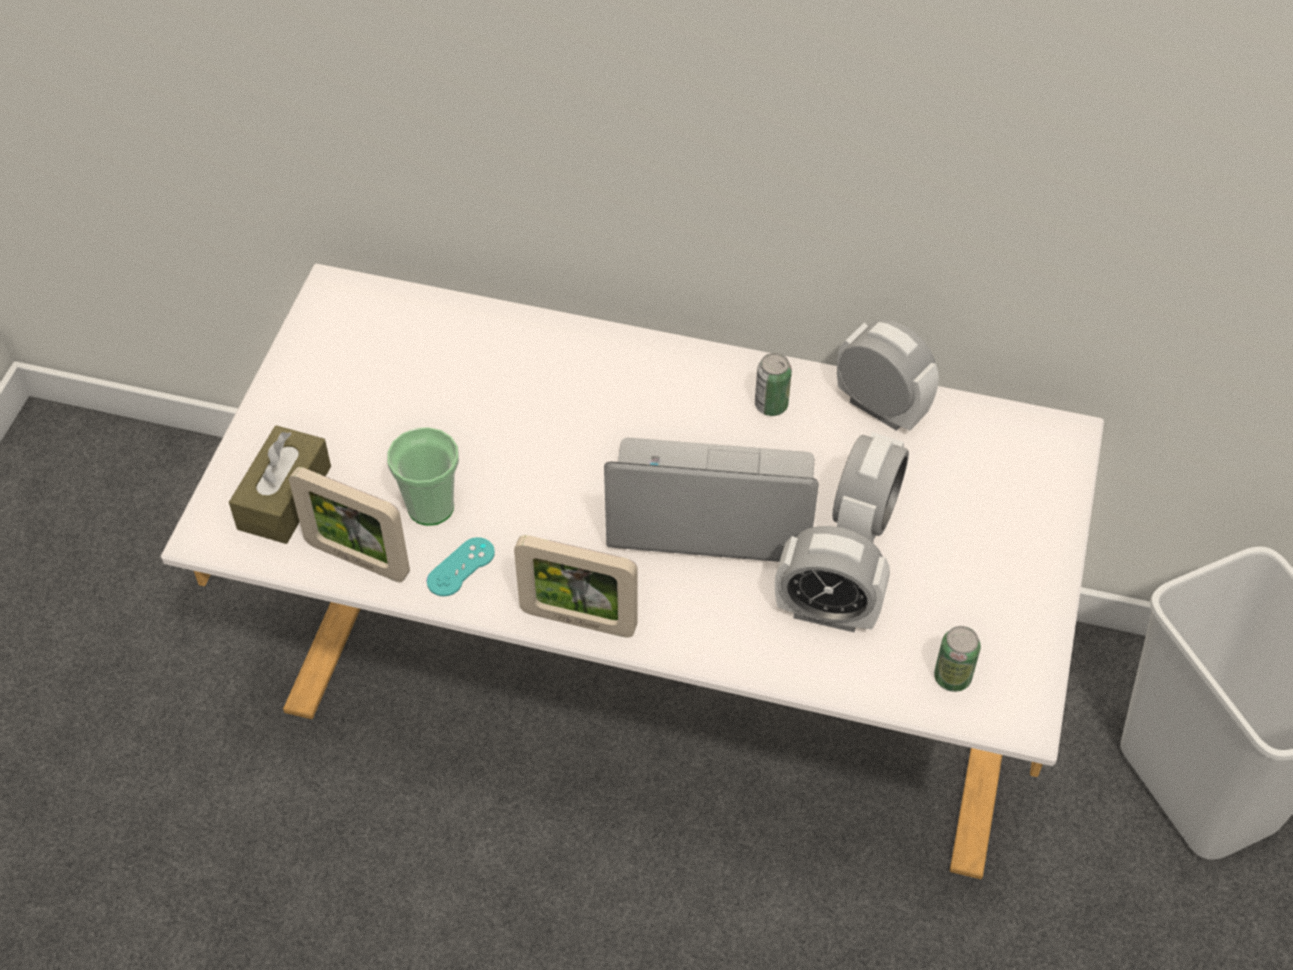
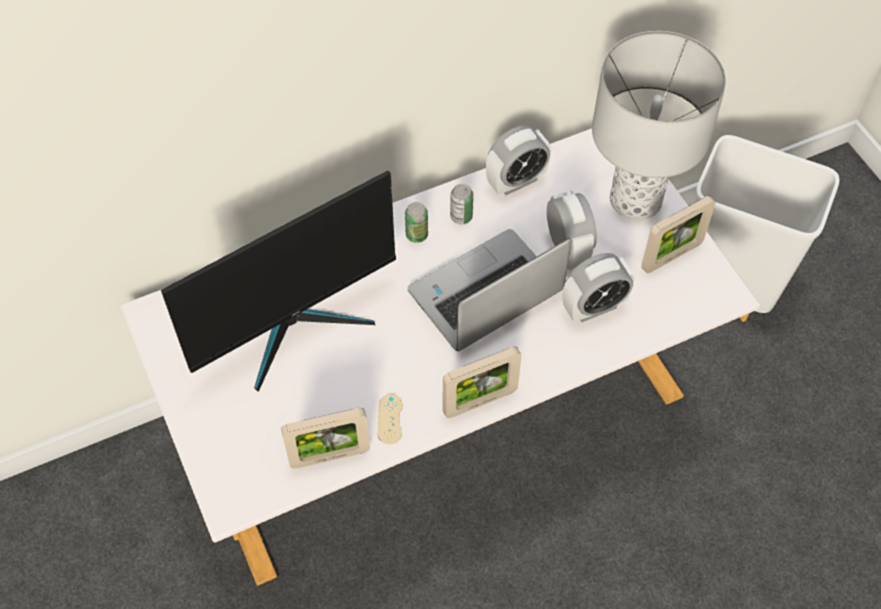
camera: 40 degrees left, 5 degrees up
brown tissue box [229,425,331,544] -> none
cup [387,427,459,526] -> none
turquoise game controller [426,537,495,596] -> beige game controller [378,394,403,444]
alarm clock [837,320,939,431] -> alarm clock turned 150 degrees clockwise [486,126,551,195]
can [934,626,981,692] -> can moved to [405,202,428,243]
none -> monitor [161,171,396,392]
none -> white table lamp [592,31,726,220]
none -> picture frame [641,196,716,273]

